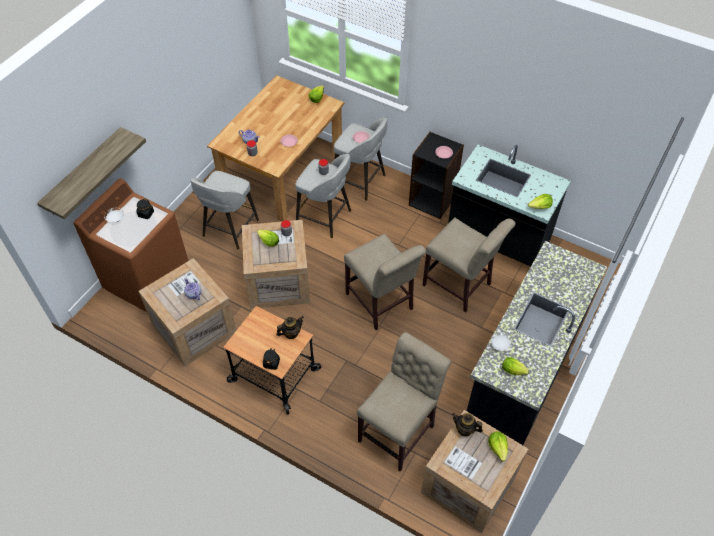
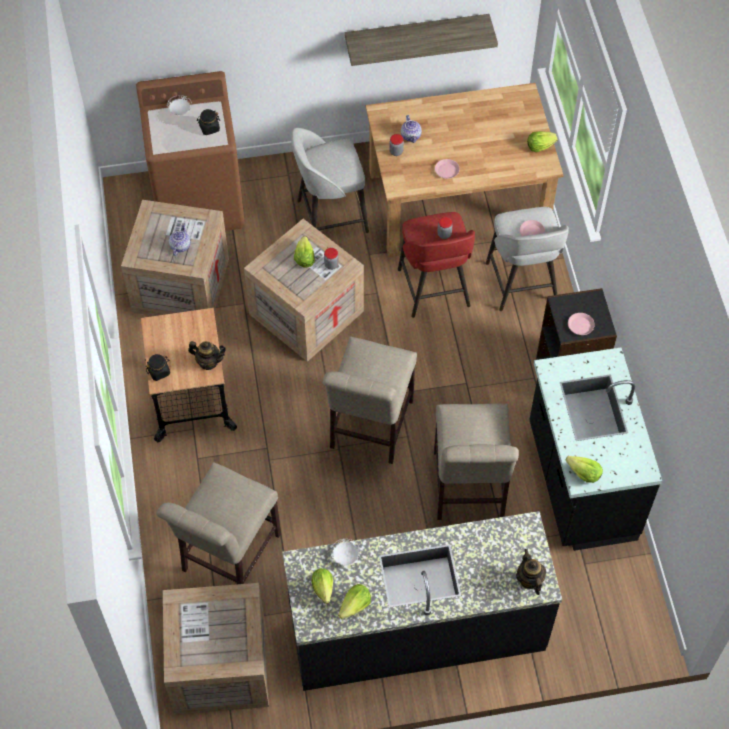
camera: 50 degrees right, 5 degrees up
shelf [37,127,146,219] -> shelf moved to [345,14,498,66]
grey stool [295,154,351,238] -> red stool [398,212,475,318]
beige chair [357,332,451,472] -> beige chair turned 120 degrees clockwise [157,462,281,584]
teapot [452,413,483,437] -> teapot moved to [516,549,546,595]
lettuce [488,432,508,462] -> lettuce moved to [338,584,371,619]

